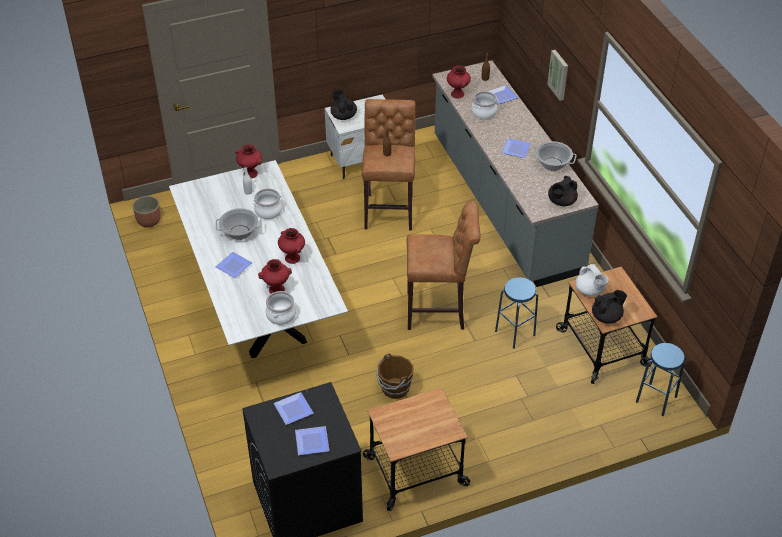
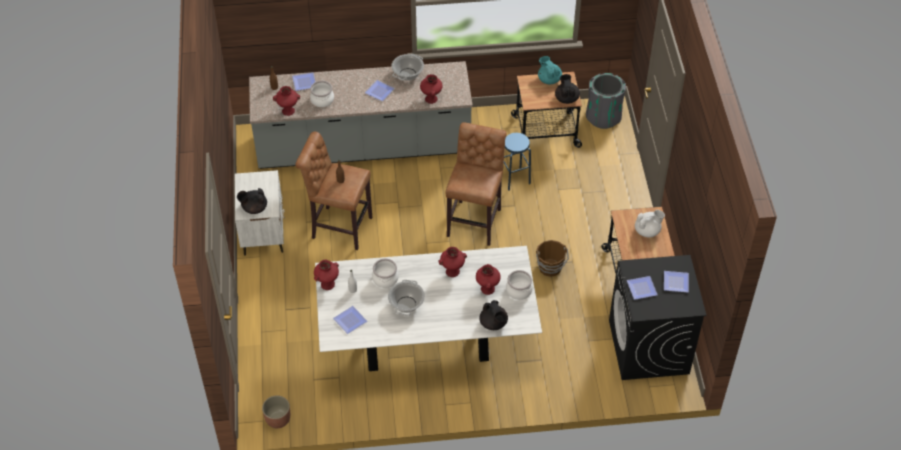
camera: 75 degrees left, 5 degrees up
plate [215,252,252,278] -> plate moved to [333,306,367,334]
picture [547,50,568,101] -> none
black teapot [548,176,578,206] -> black teapot moved to [479,300,508,330]
white teapot [575,264,608,296] -> white teapot moved to [635,210,665,238]
blue stool [636,343,685,416] -> grey trash can [586,73,626,129]
none -> red vase [420,74,442,104]
none -> turquoise teapot [538,56,562,84]

